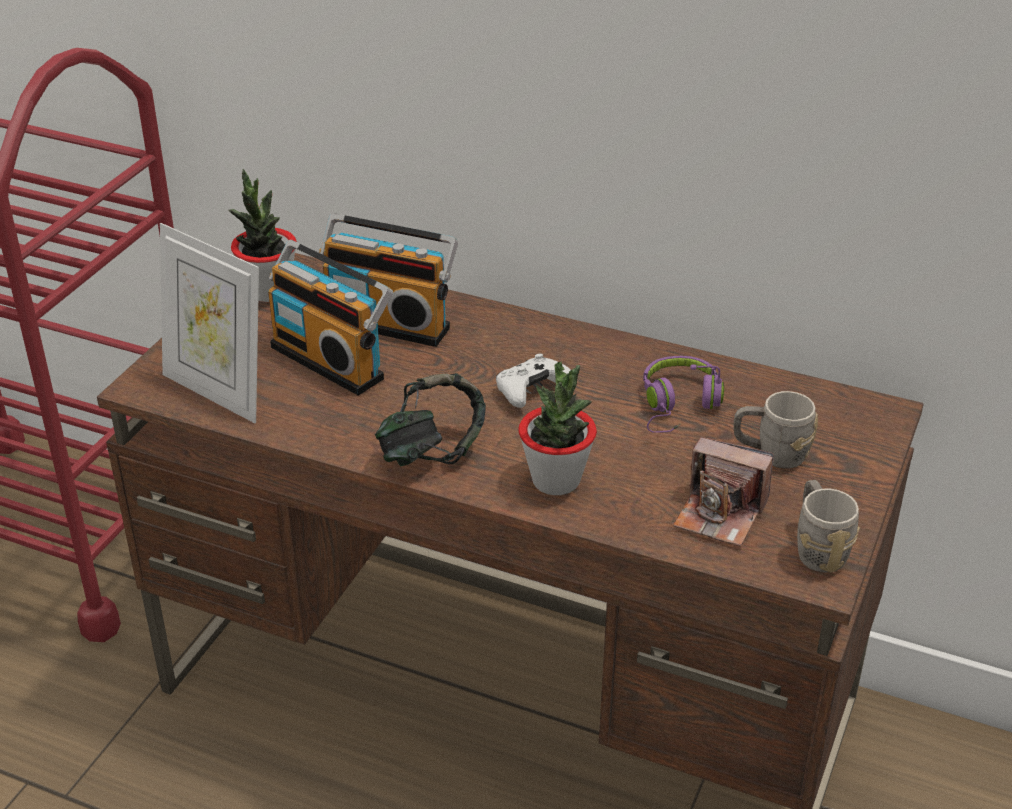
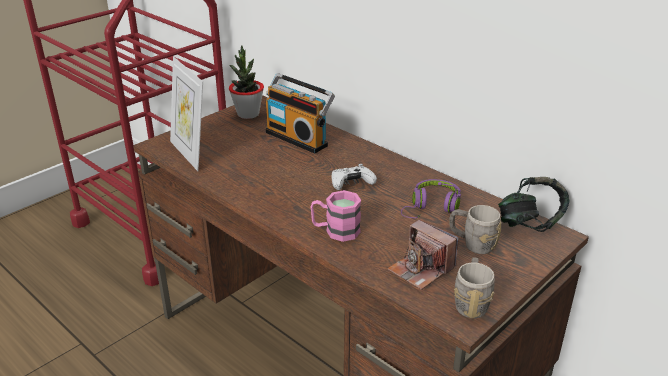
camera: 20 degrees right, 5 degrees down
radio [268,240,393,396] -> none
headphones [375,373,486,466] -> headphones moved to [498,177,570,232]
potted plant [519,361,597,495] -> pink mug [311,190,361,242]

